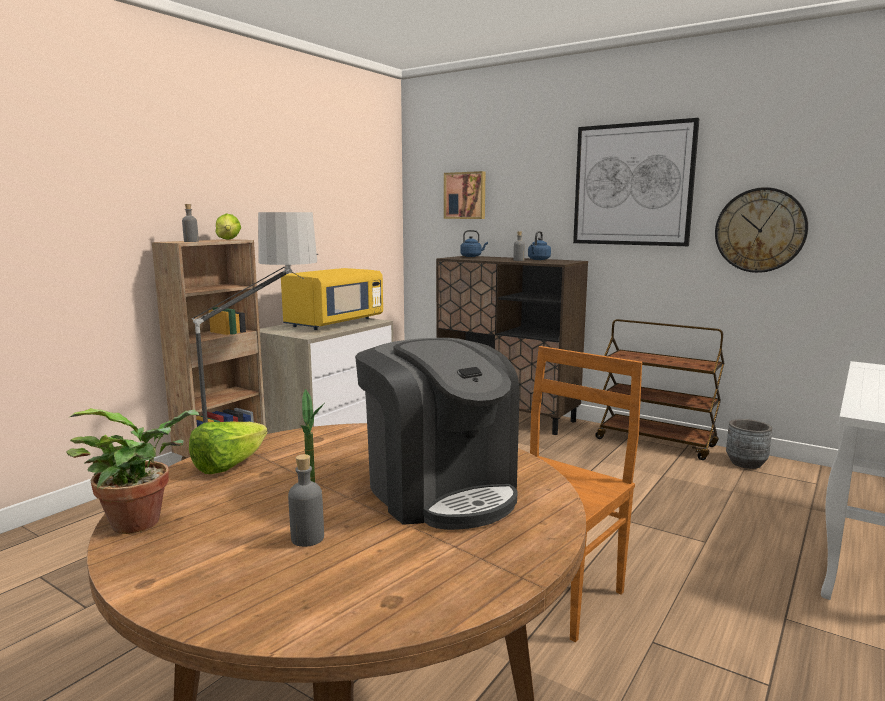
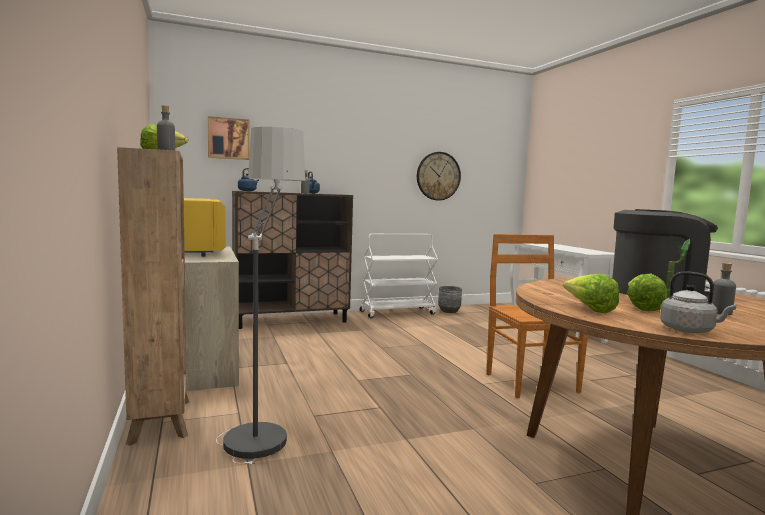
camera: 55 degrees left, 5 degrees down
potted plant [66,408,199,534] -> grey kettle [660,271,736,333]
picture [573,118,700,246] -> none
brown cart [595,319,724,460] -> white cart [360,234,438,318]
none -> lettuce [627,274,667,312]

